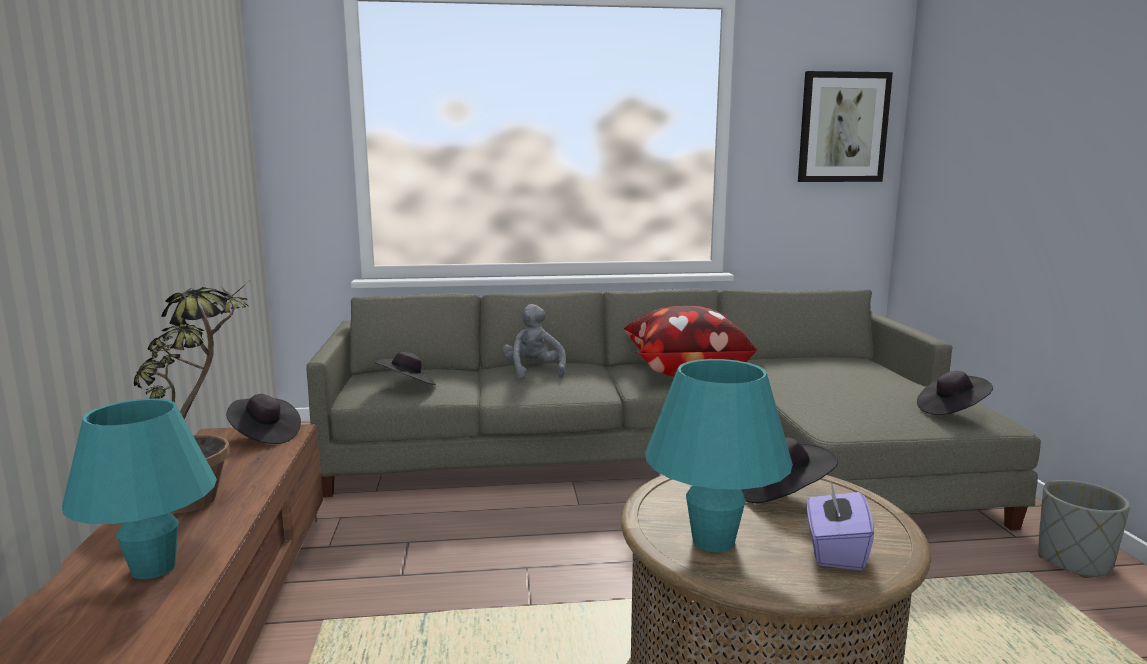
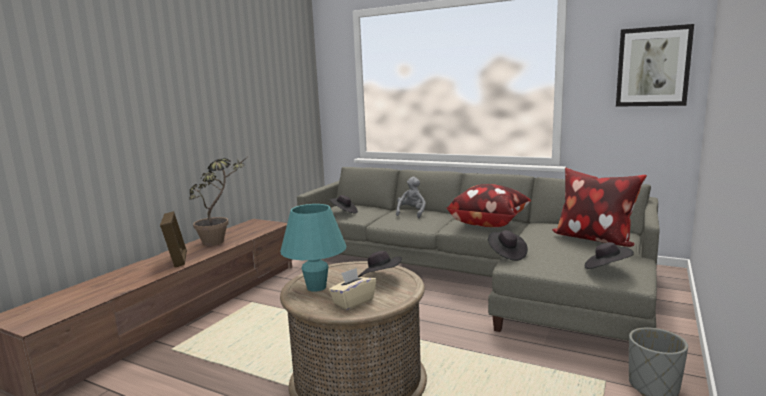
camera: 35 degrees right, 0 degrees up
turquoise table lamp [62,399,217,579] -> picture frame [160,211,187,267]
black hat [227,394,301,444] -> black hat moved to [488,230,528,261]
purple tissue box [807,481,874,570] -> beige tissue box [329,268,376,310]
none -> pillow [552,168,647,247]

